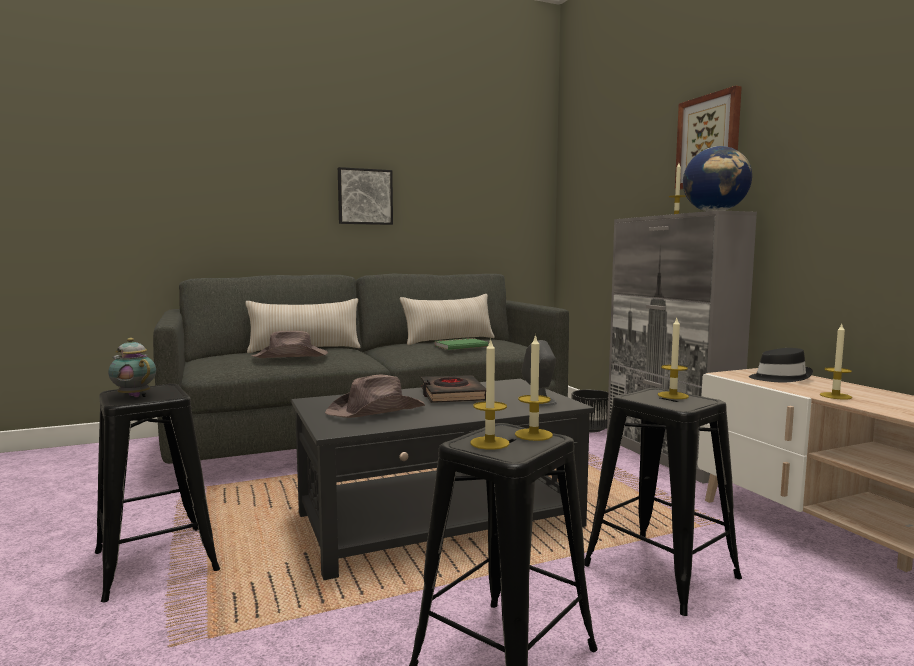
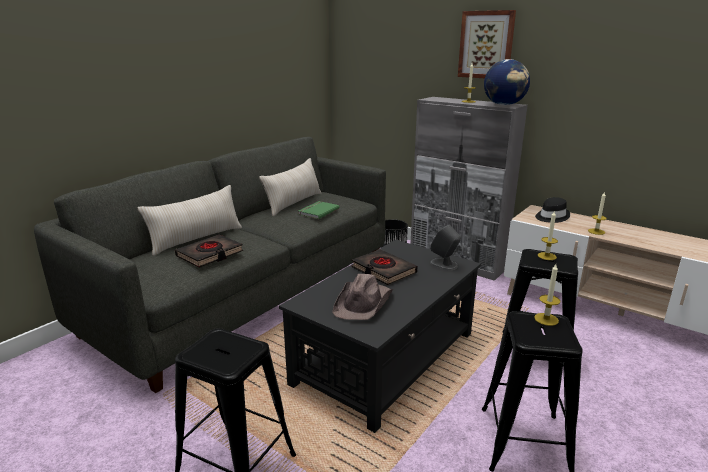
camera: 30 degrees left, 15 degrees up
teapot [108,338,156,397] -> none
brown hat [252,331,328,358] -> black book [175,234,243,268]
picture [338,167,393,225] -> none
candle [470,338,510,450] -> none

